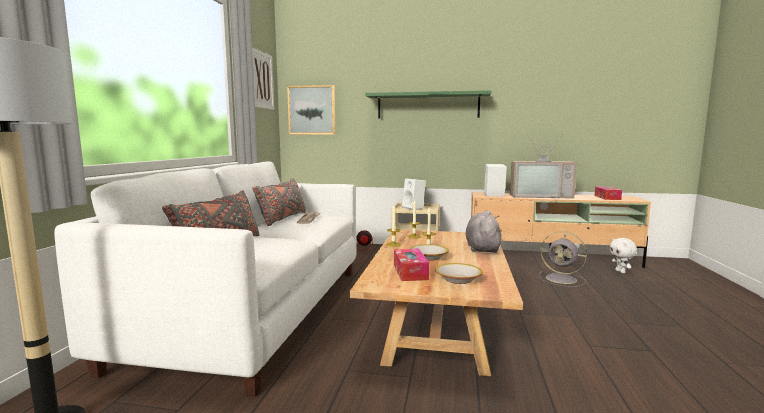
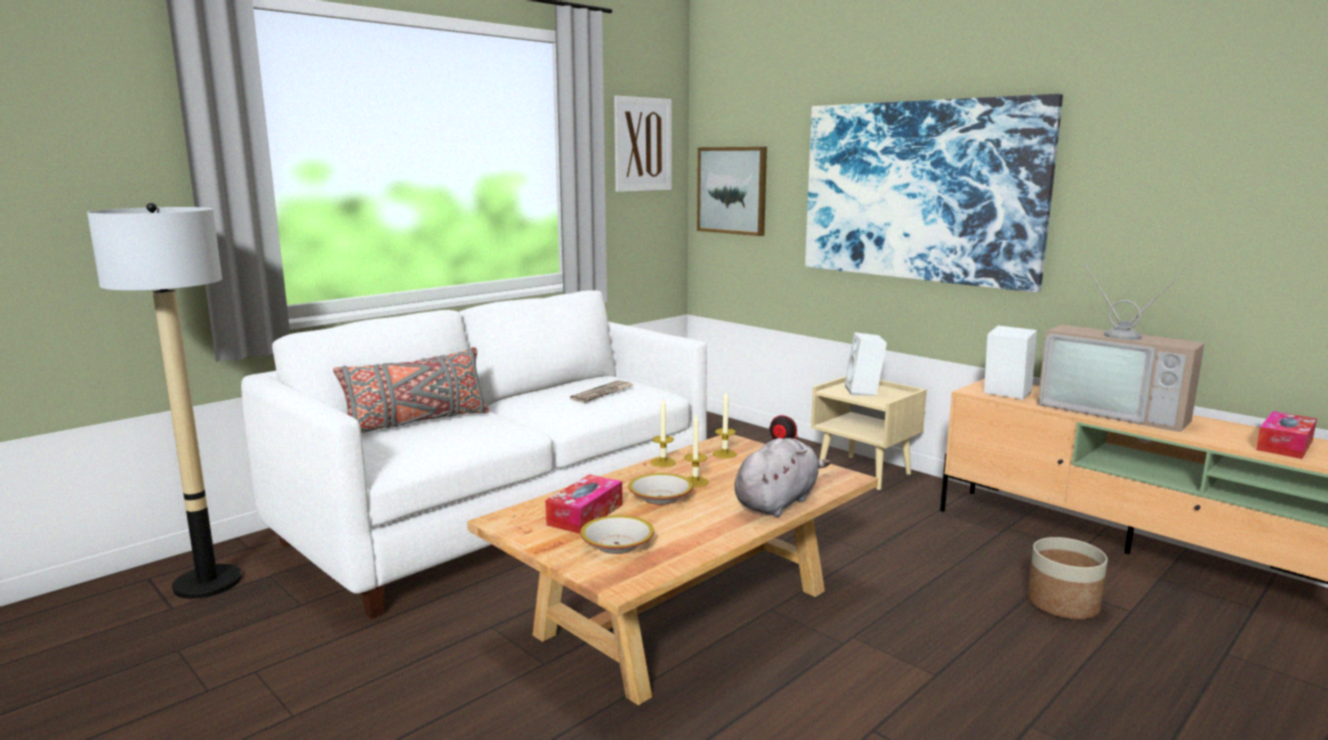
camera: 35 degrees right, 5 degrees up
grey pillow [252,178,306,226] -> none
green shelf [366,90,491,119] -> picture [805,94,1063,293]
grey fan [539,231,587,287] -> planter [1027,537,1108,619]
white plush toy [610,238,637,273] -> none

